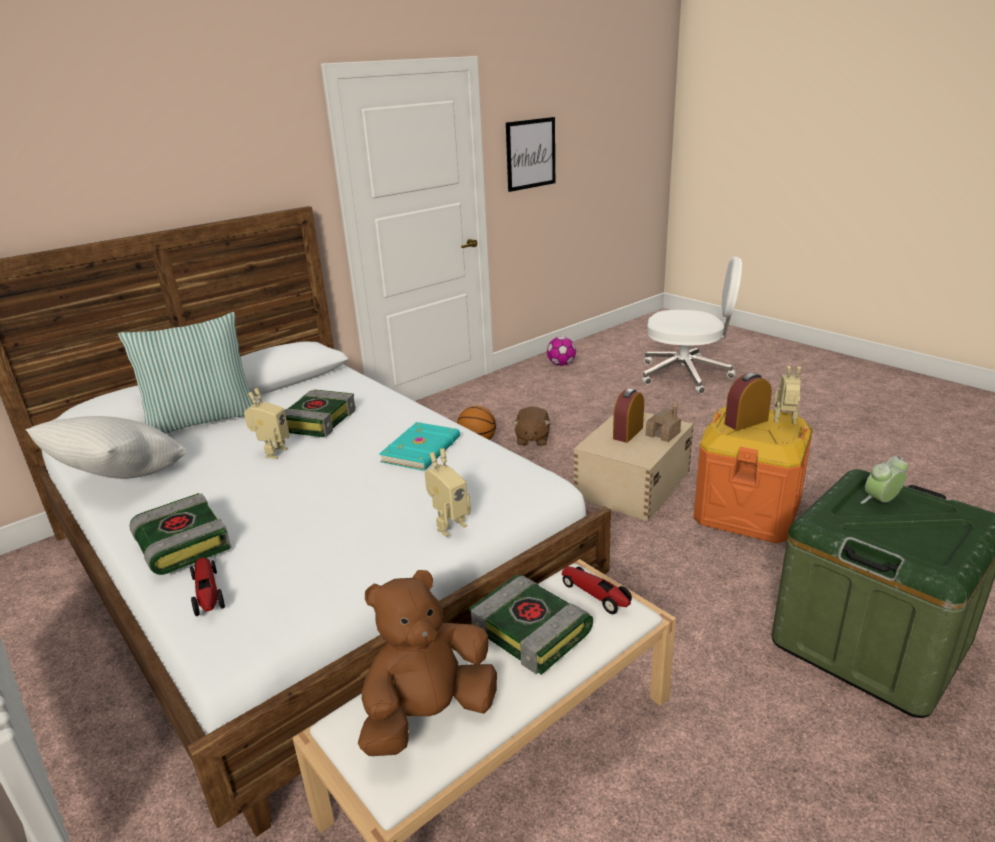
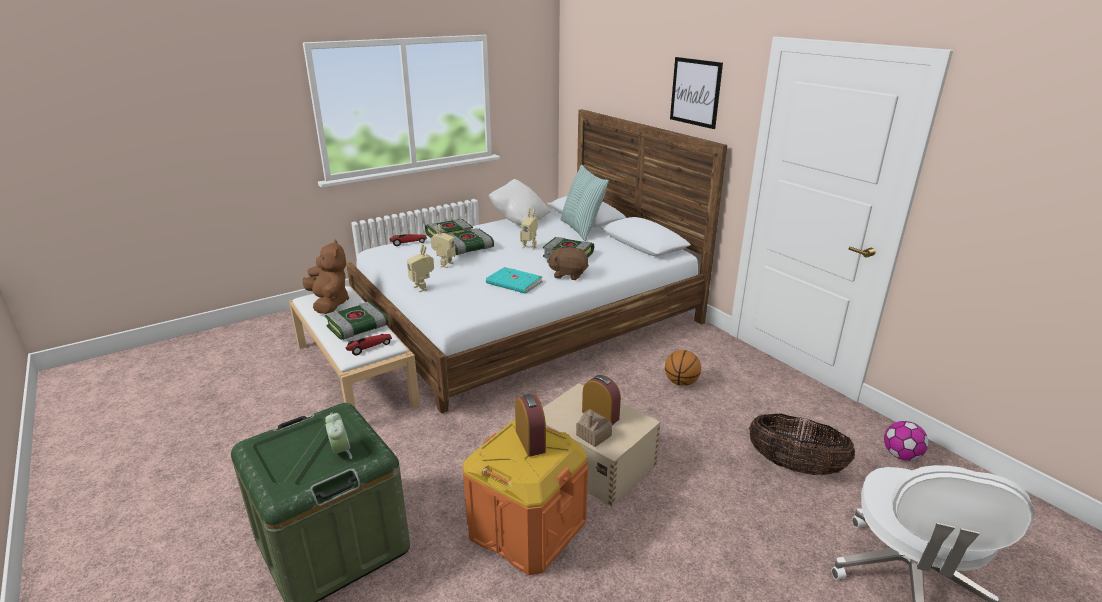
camera: 95 degrees right, 0 degrees up
picture [506,117,555,192] -> picture moved to [670,57,723,129]
brown plush toy [513,406,550,446] -> brown plush toy moved to [547,246,589,280]
toy robot [774,366,801,424] -> toy robot moved to [431,224,456,268]
none -> book [448,228,494,255]
none -> basket [749,413,855,475]

